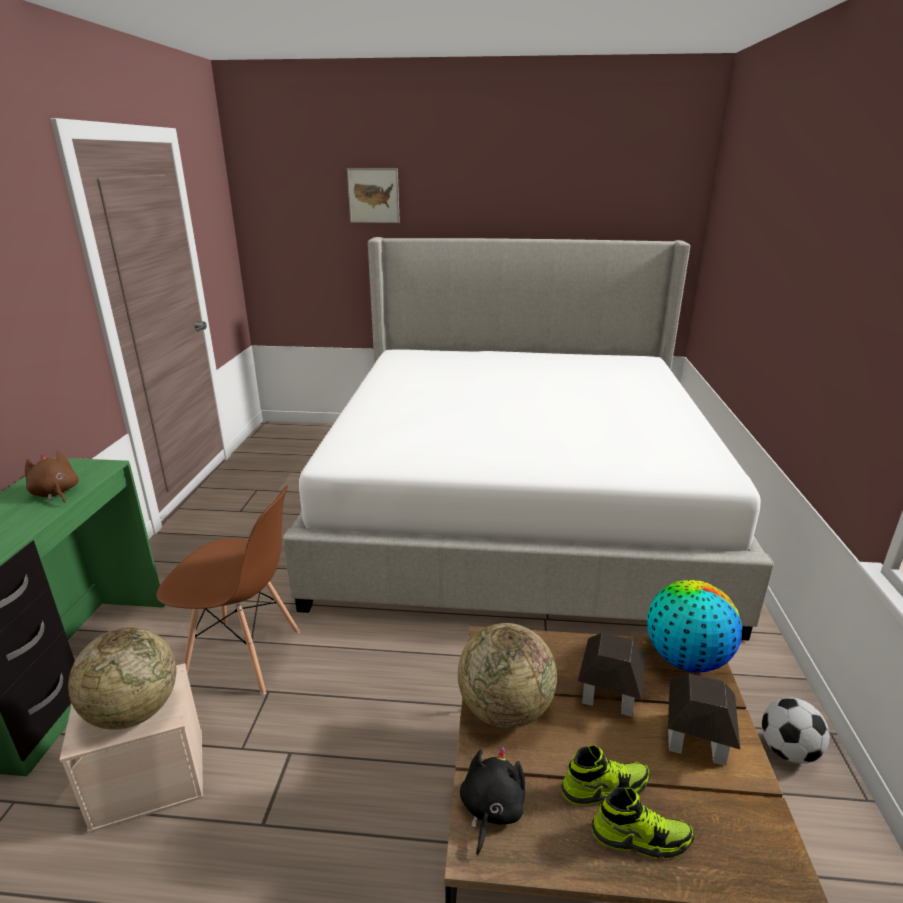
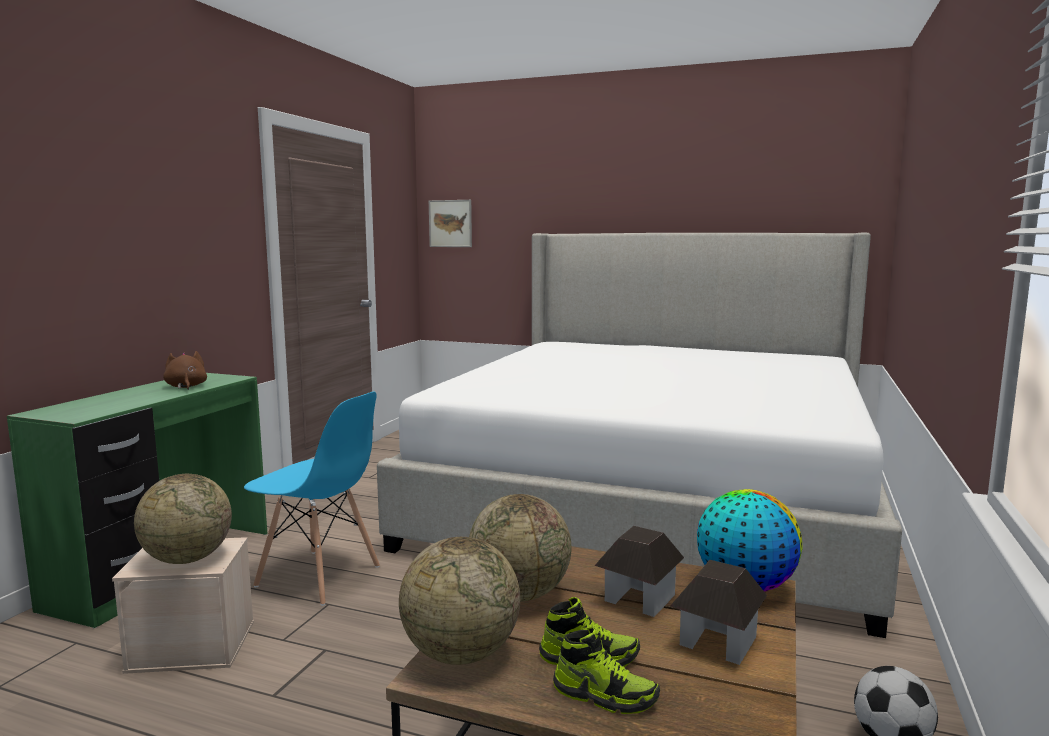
camera: 15 degrees right, 15 degrees down
brown chair [157,485,300,695] -> blue chair [244,392,380,606]
picture [347,168,400,223] -> picture moved to [429,200,472,247]
black plush toy [460,747,525,856] -> globe [399,537,520,665]

